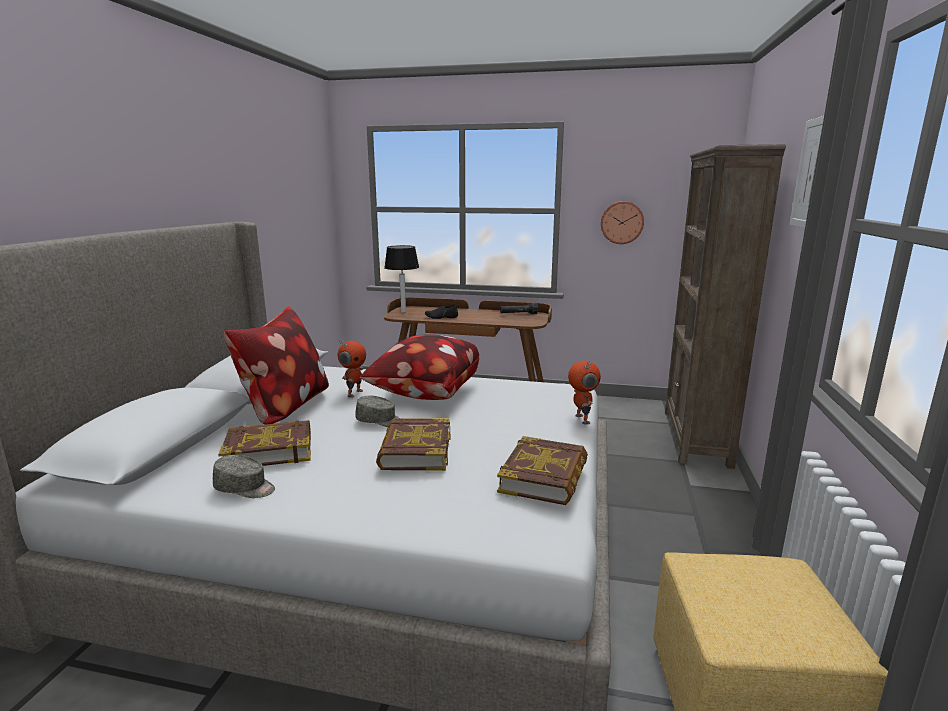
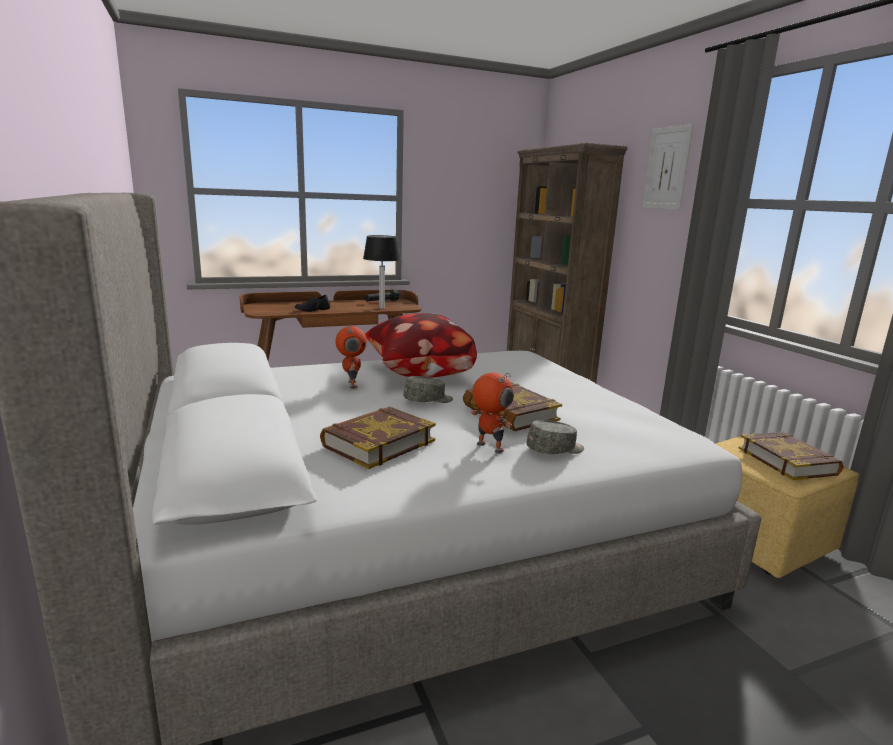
camera: 35 degrees left, 0 degrees up
grey cap [213,455,275,498] -> grey cap moved to [526,420,584,454]
pillow [224,306,329,425] -> none
table lamp [384,245,419,313] -> table lamp moved to [363,235,401,309]
book [497,436,588,505] -> book moved to [739,432,844,480]
toy robot [568,361,601,425] -> toy robot moved to [471,372,514,453]
wall clock [601,201,644,244] -> none

